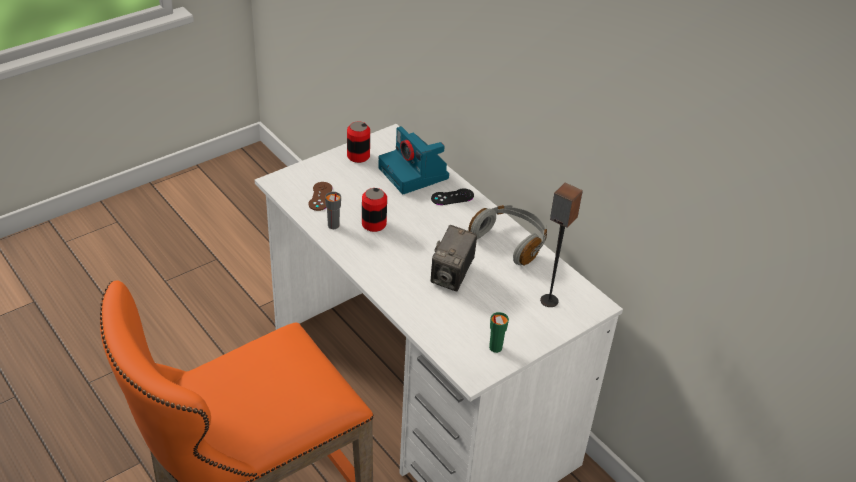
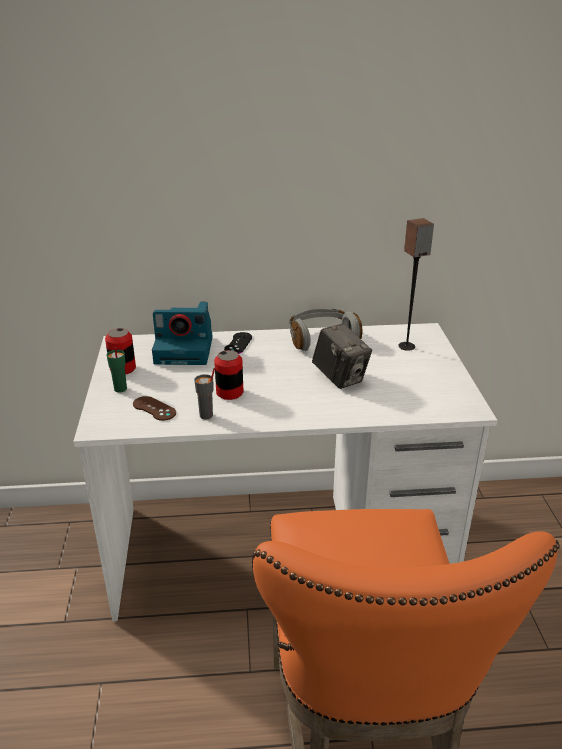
camera: 55 degrees left, 10 degrees down
green cup [489,312,509,353] -> green cup moved to [107,347,127,392]

